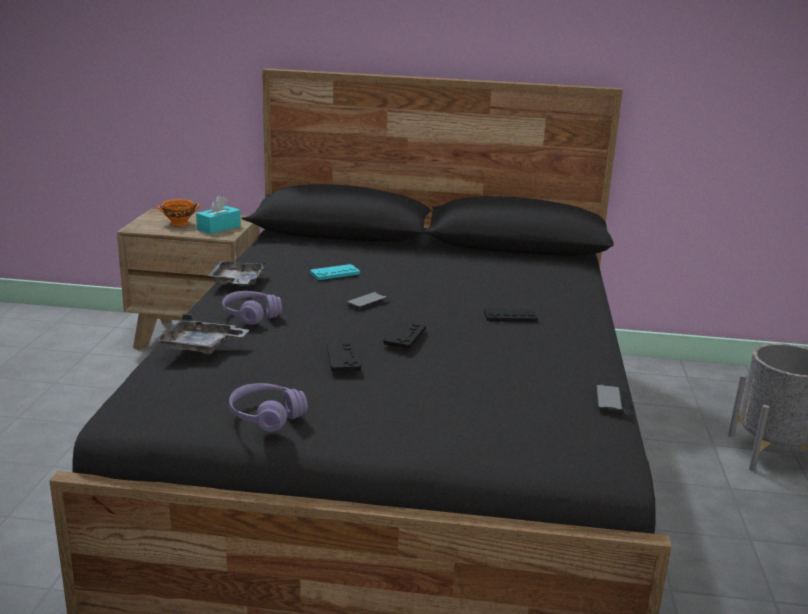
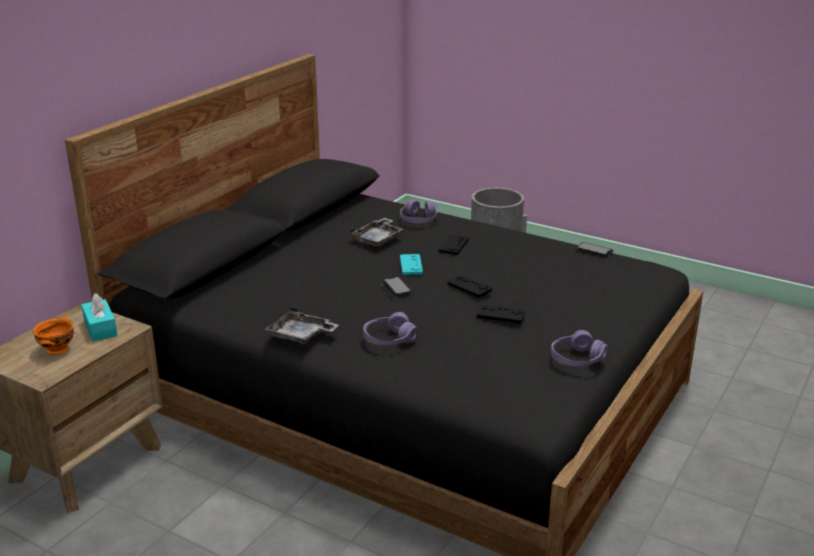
camera: 65 degrees left, 5 degrees up
grey tray [155,314,249,354] -> grey tray moved to [350,218,403,246]
turquoise game controller [310,264,360,280] -> turquoise game controller moved to [400,254,423,275]
none -> purple headphones [400,199,437,224]

